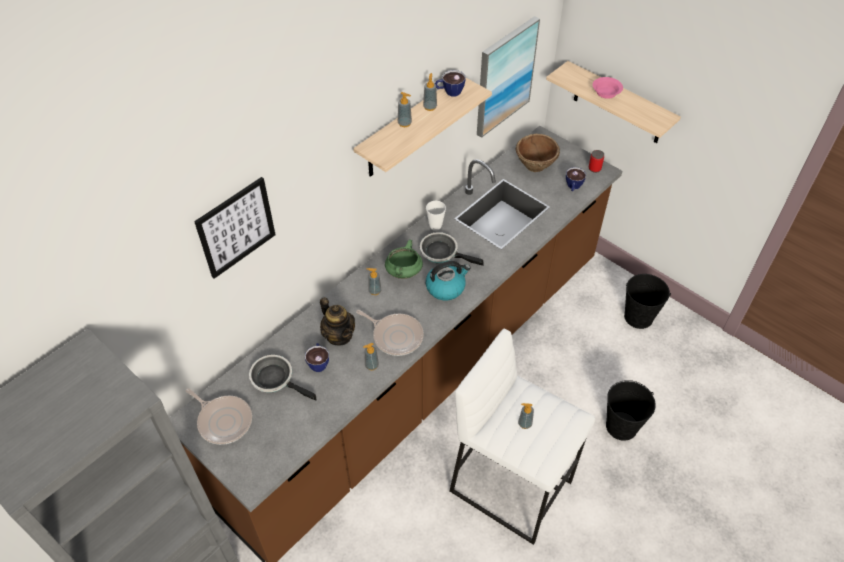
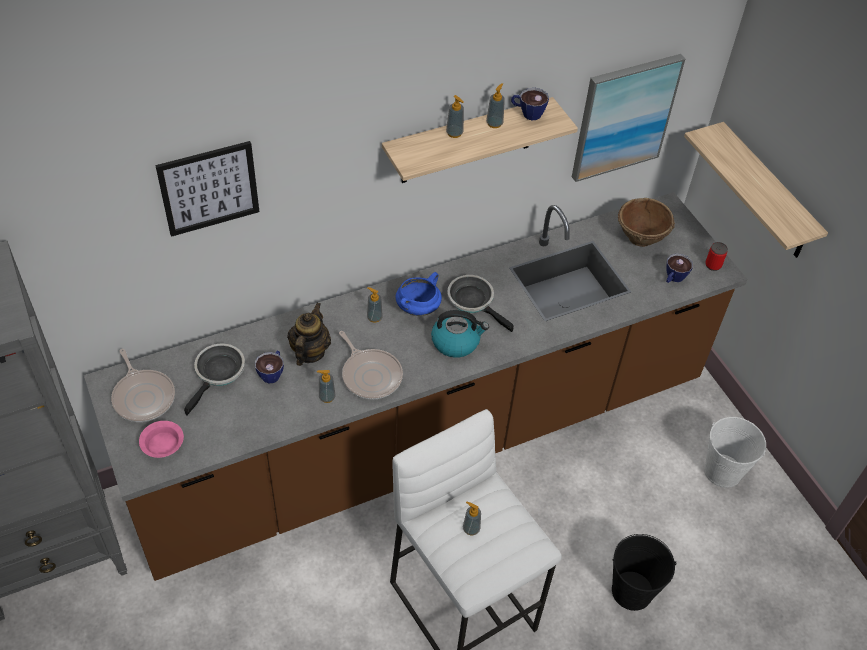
camera: 20 degrees right, 0 degrees up
frying pan [249,355,317,401] -> frying pan turned 60 degrees clockwise [184,343,245,416]
teapot [320,297,355,346] -> teapot turned 150 degrees counterclockwise [287,302,331,366]
green cooking pot [385,240,423,279] -> blue cooking pot [396,272,442,316]
cup [426,201,446,231] -> none
pink bowl [593,77,623,99] -> pink bowl moved to [139,421,184,458]
black bucket [624,274,671,329] -> white bucket [704,417,766,488]

